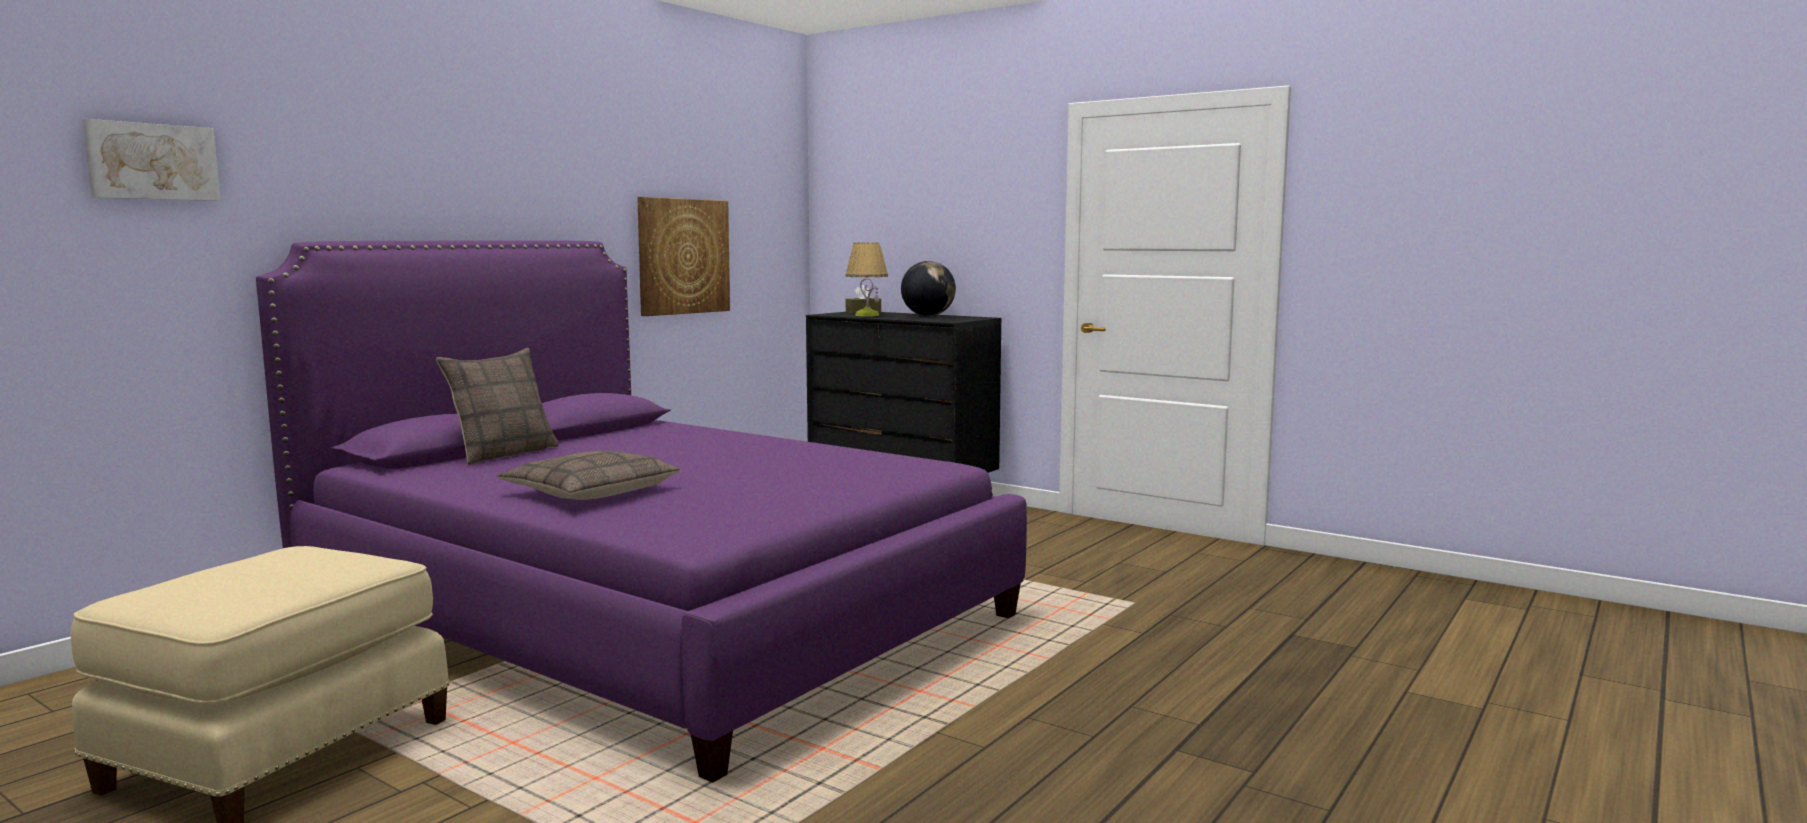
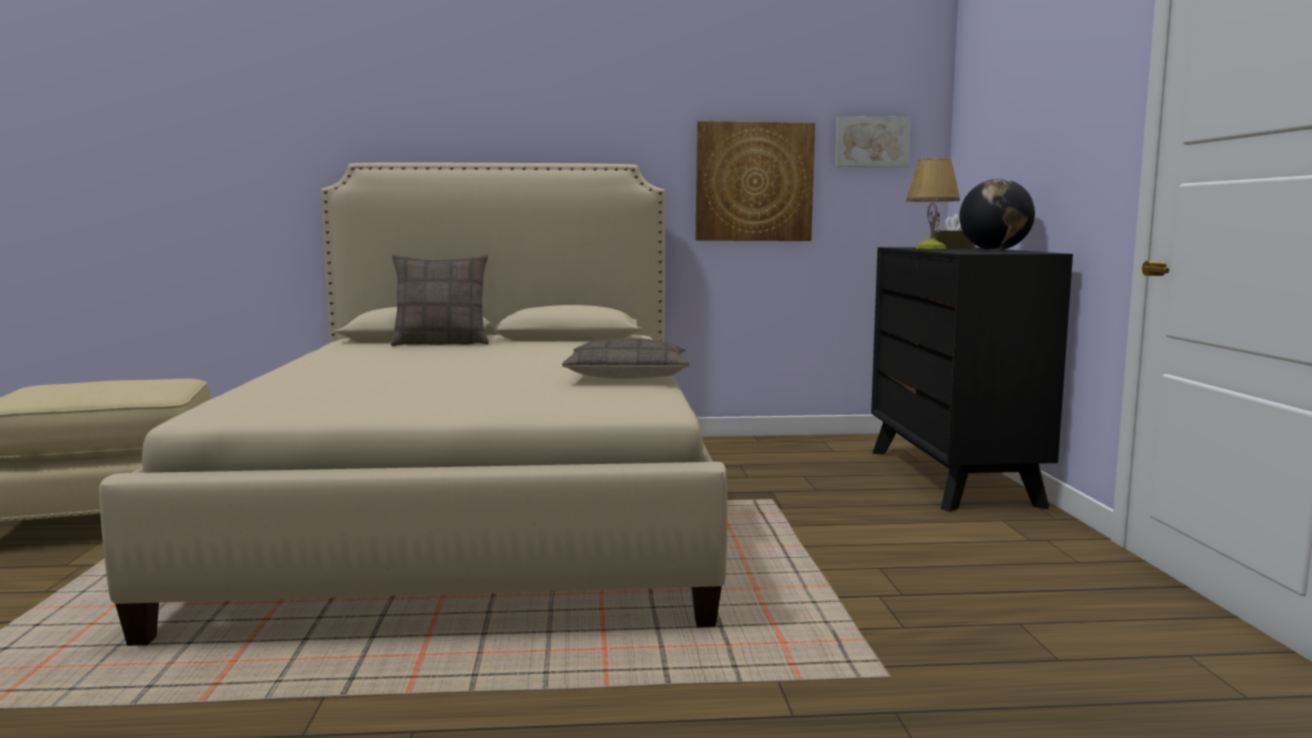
camera: 50 degrees right, 0 degrees up
picture [83,119,221,201] -> picture moved to [835,116,911,167]
purple bed [256,240,1027,783] -> beige bed [99,162,728,646]
pillow [497,451,680,500] -> pillow moved to [562,338,689,379]

